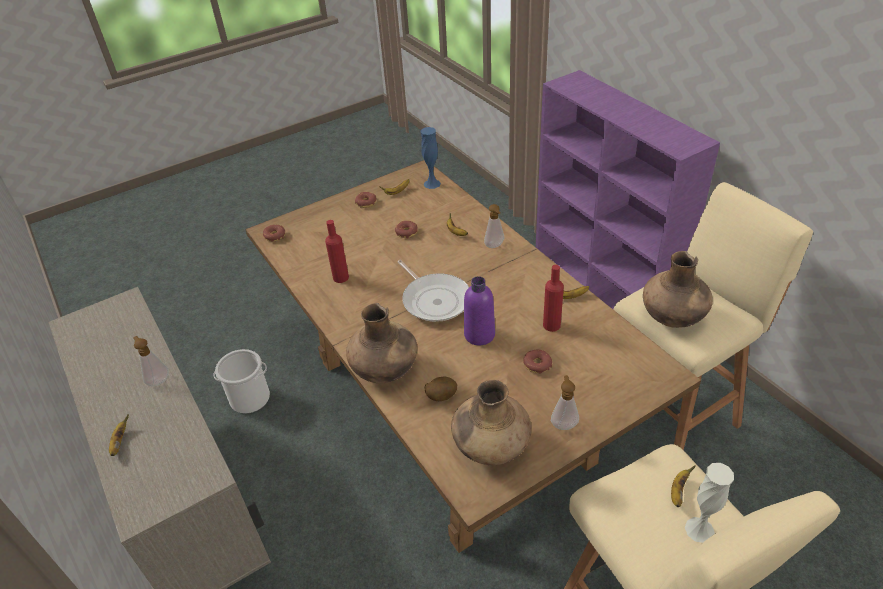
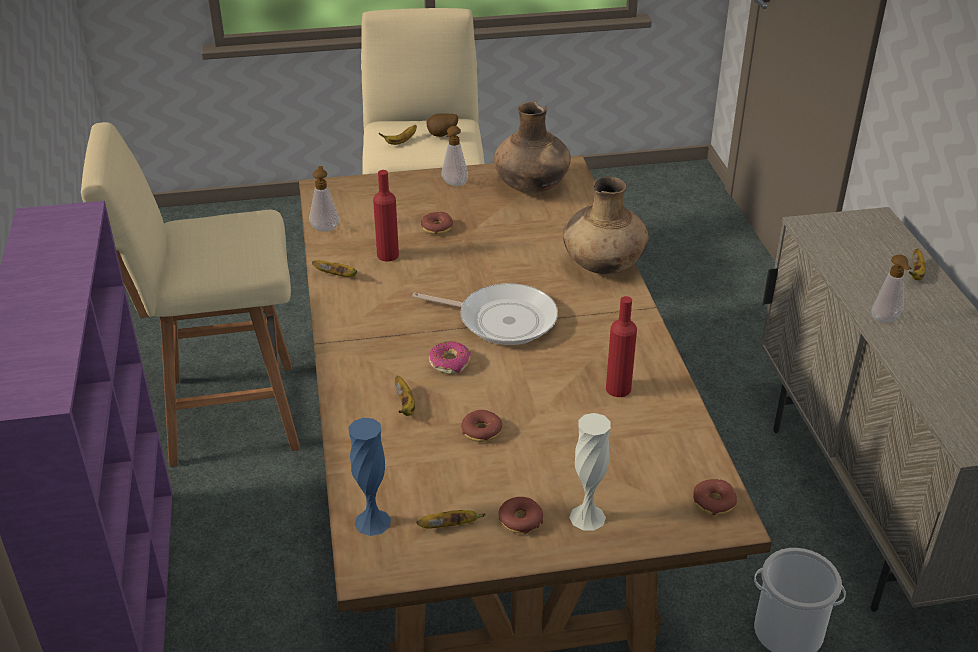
camera: 160 degrees left, 5 degrees down
frying pan [397,260,469,322] -> frying pan turned 120 degrees clockwise [412,283,558,345]
potato [424,377,457,401] -> potato moved to [426,113,458,137]
purple bottle [464,276,495,345] -> none
soap dispenser [484,204,504,248] -> soap dispenser moved to [309,166,340,232]
brown vase [643,251,713,328] -> none
white vase [685,463,734,543] -> white vase moved to [569,413,611,530]
none -> donut [429,341,471,375]

